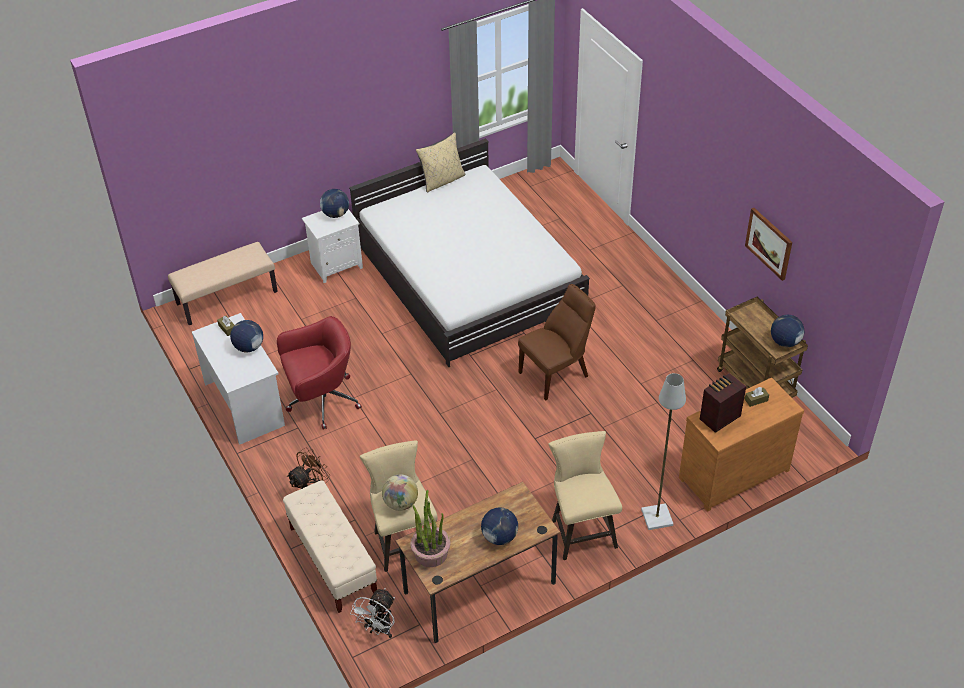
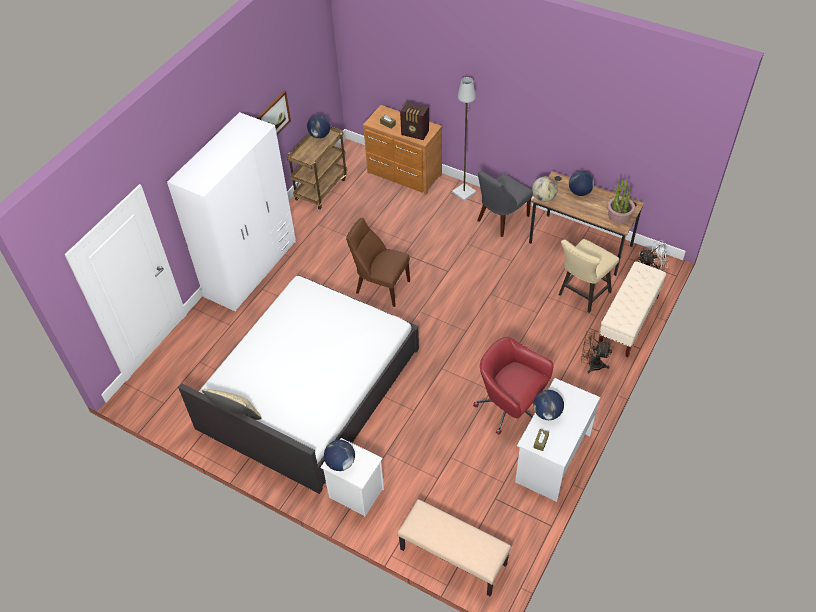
camera: 120 degrees left, 5 degrees up
globe [382,474,418,511] -> globe moved to [532,177,558,202]
beige stool [548,431,622,560] -> grey chair [477,170,533,237]
none -> white wardrobe [167,112,296,312]

